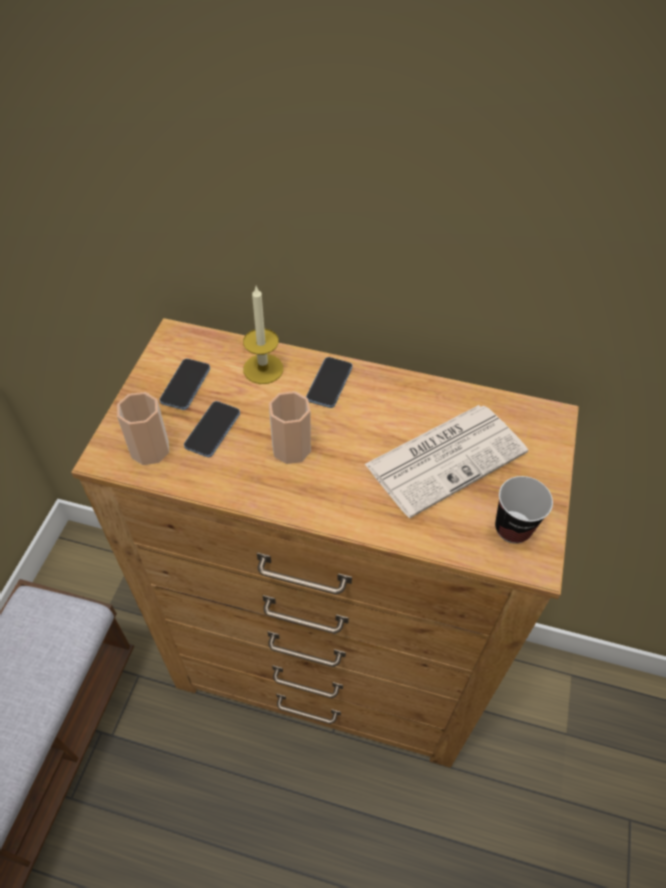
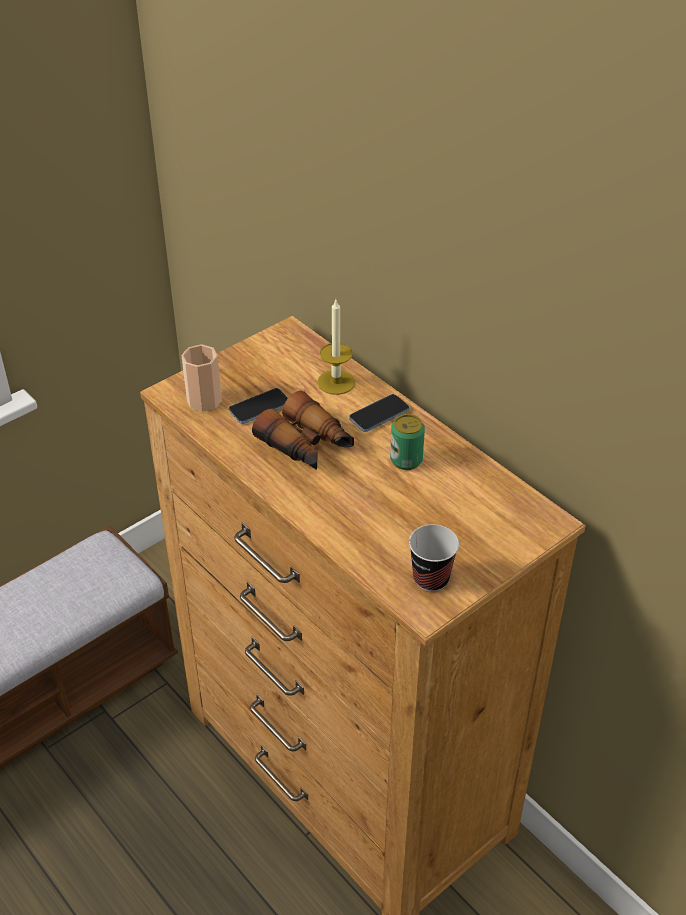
camera: 35 degrees right, 10 degrees down
phone [159,359,210,410] -> none
cup [269,391,311,464] -> binoculars [252,391,354,470]
newspaper [365,405,528,518] -> none
none -> can [390,414,425,470]

